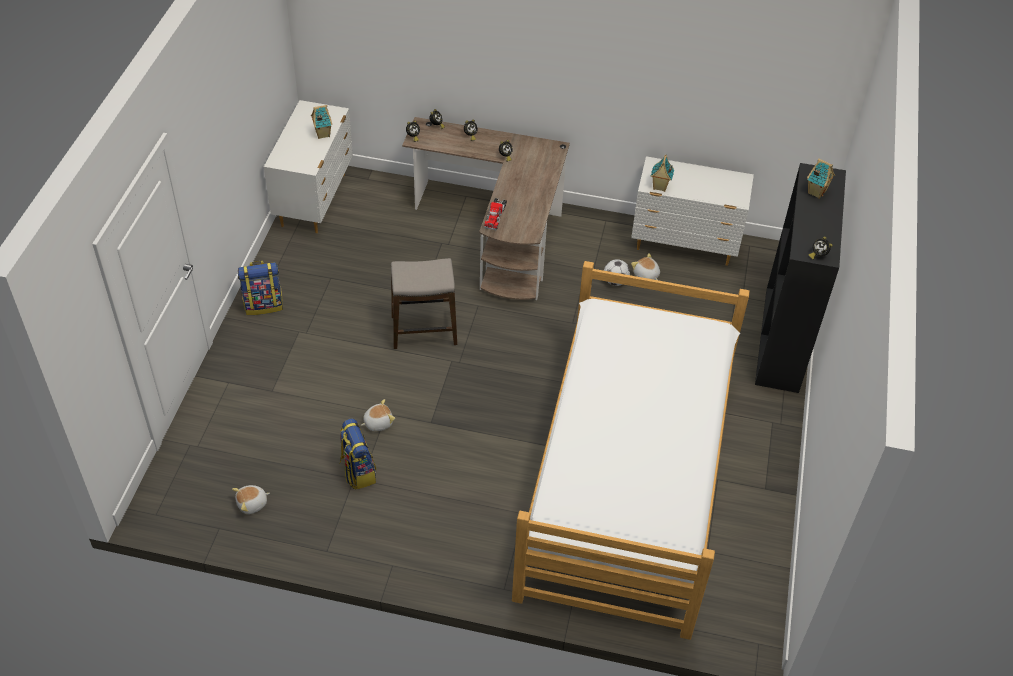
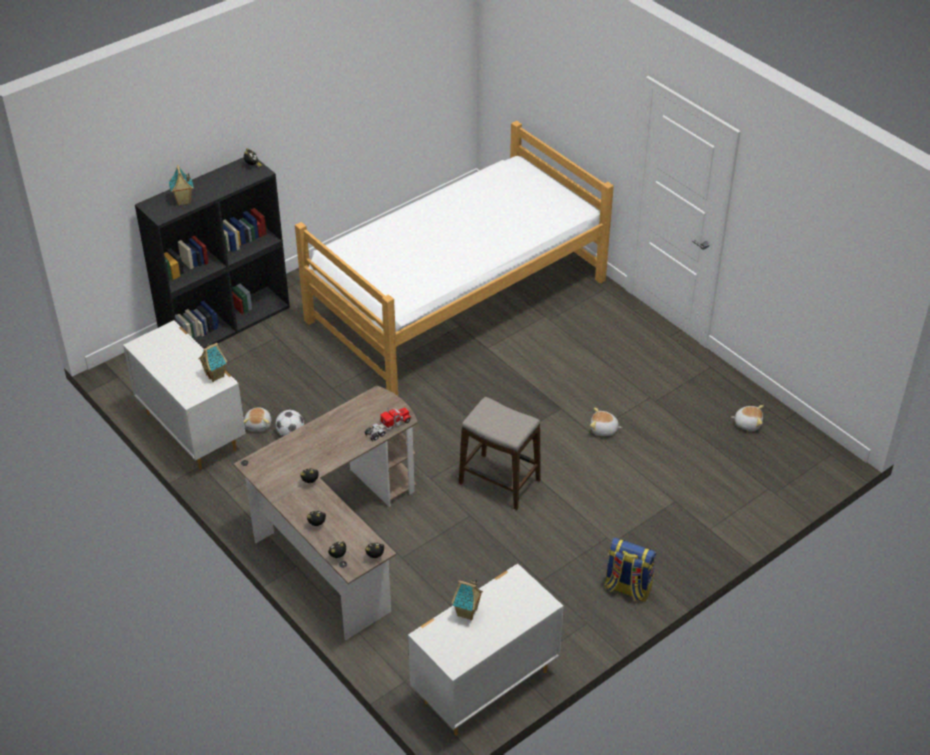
camera: 140 degrees left, 5 degrees down
backpack [339,418,376,490] -> none

